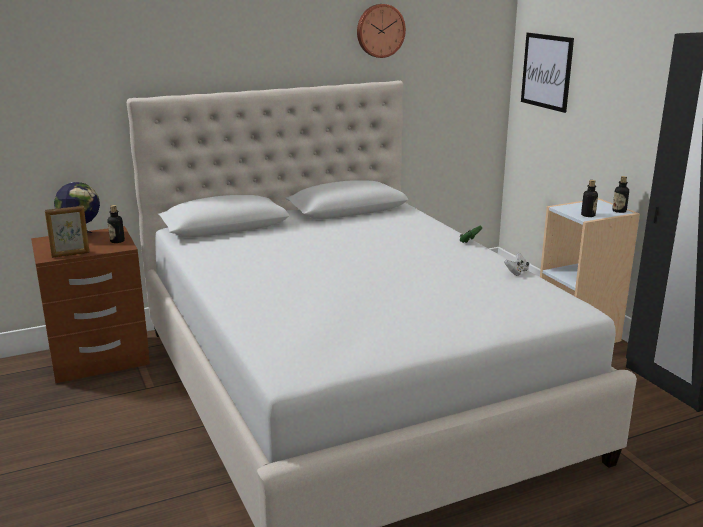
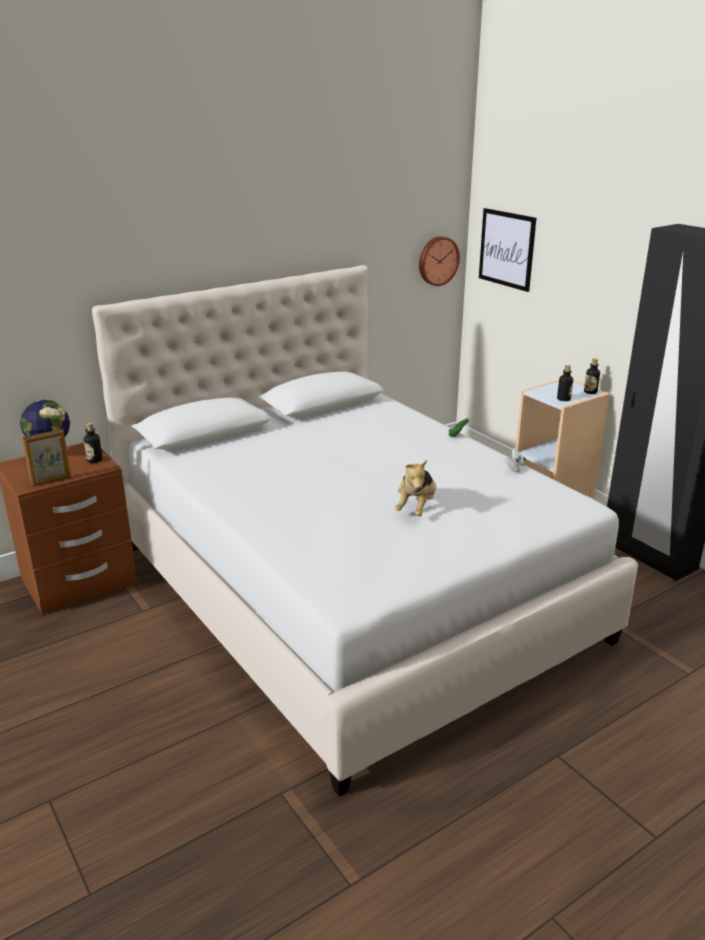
camera: 10 degrees left, 5 degrees up
wall clock [357,4,406,58] -> wall clock moved to [419,236,460,286]
none -> plush toy [394,460,436,516]

